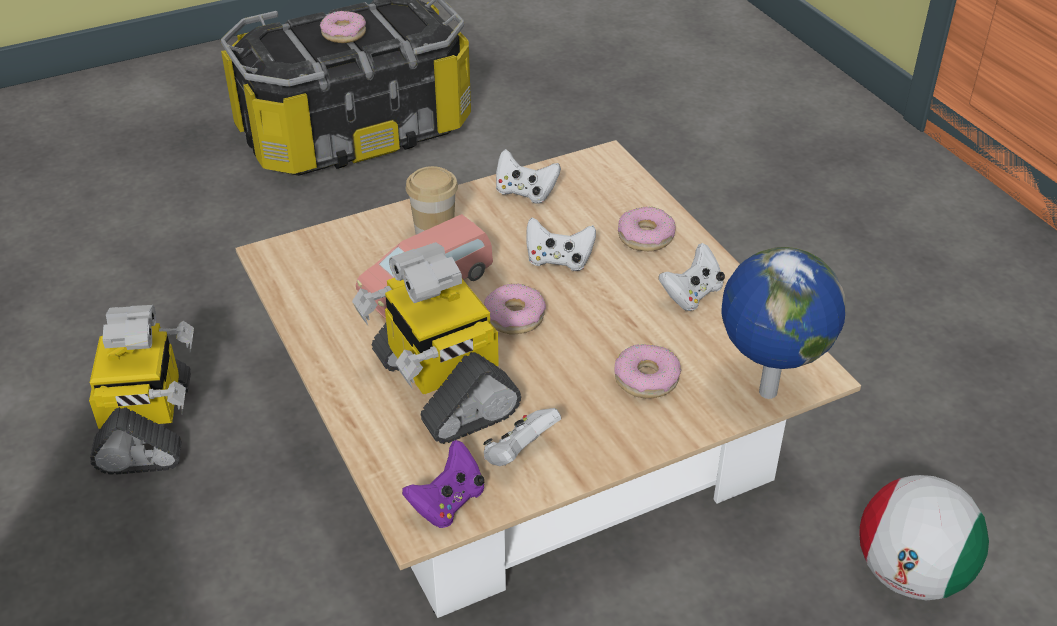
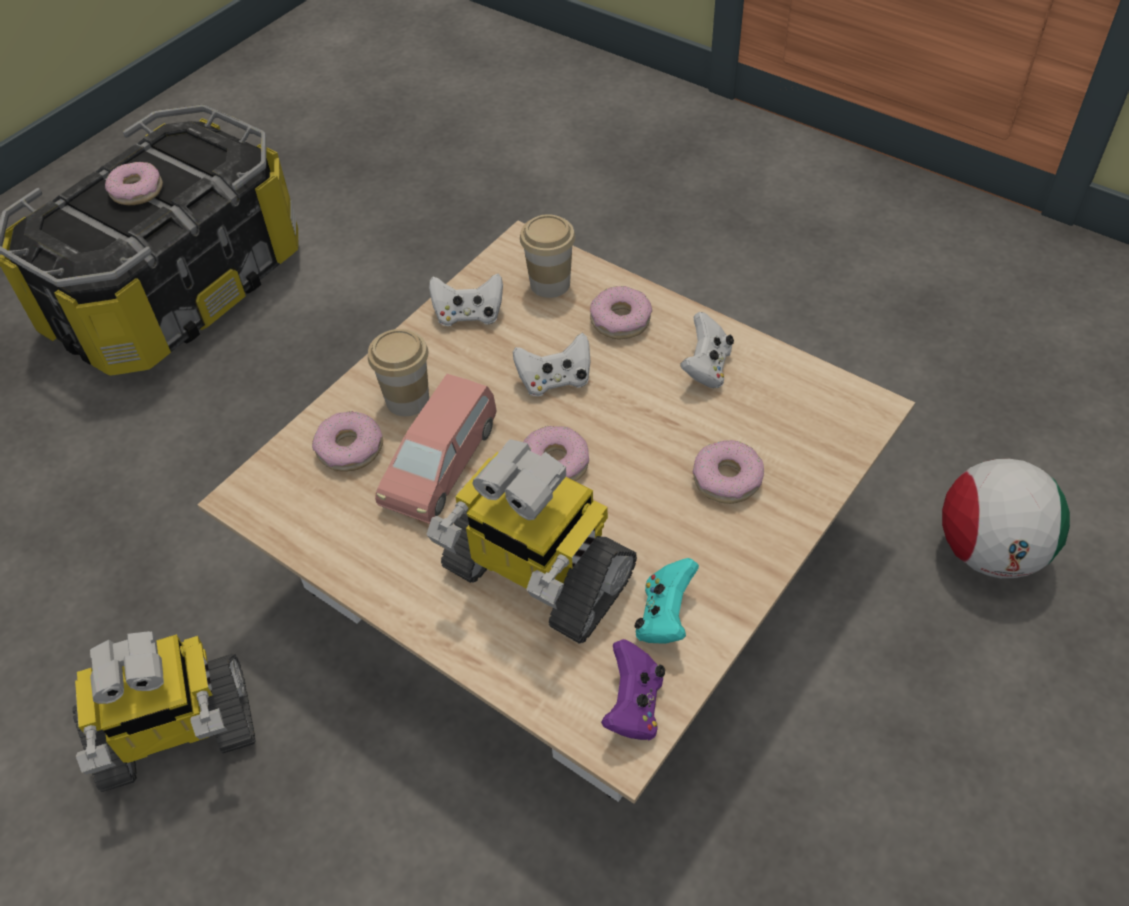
camera: 25 degrees left, 10 degrees up
toy robot [89,305,194,475] -> toy robot turned 105 degrees clockwise [72,631,255,792]
white game controller [483,408,561,466] -> turquoise game controller [634,558,699,644]
globe [721,247,846,399] -> none
none -> donut [312,411,383,472]
none -> cup [520,214,575,298]

